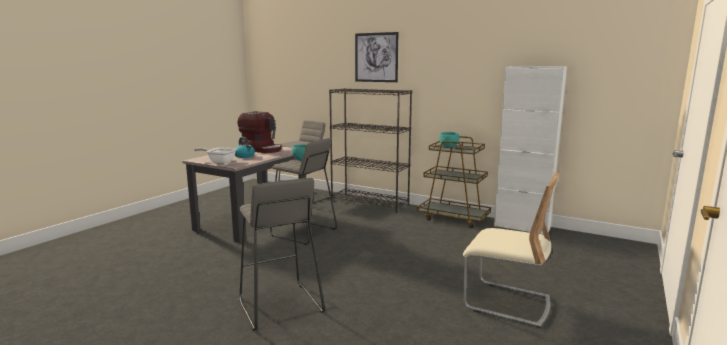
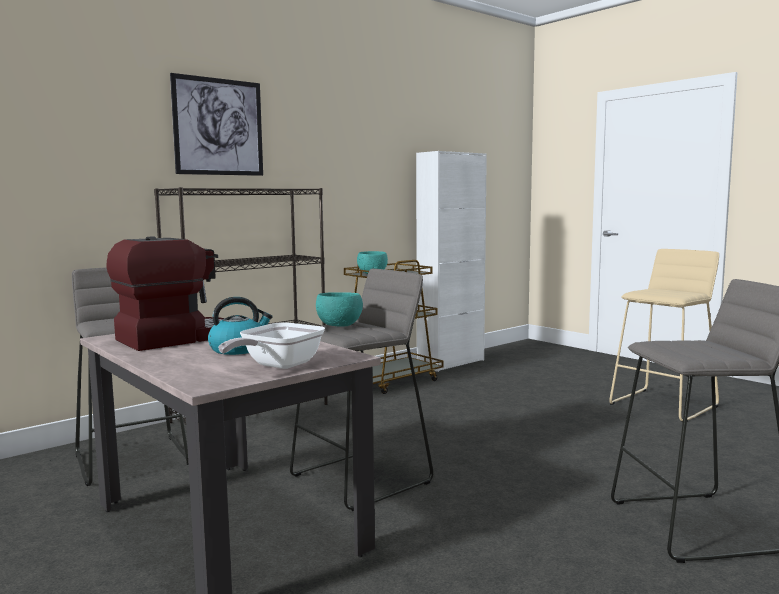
camera: 70 degrees left, 5 degrees down
beige chair [463,172,558,328] -> beige stool [609,249,719,422]

